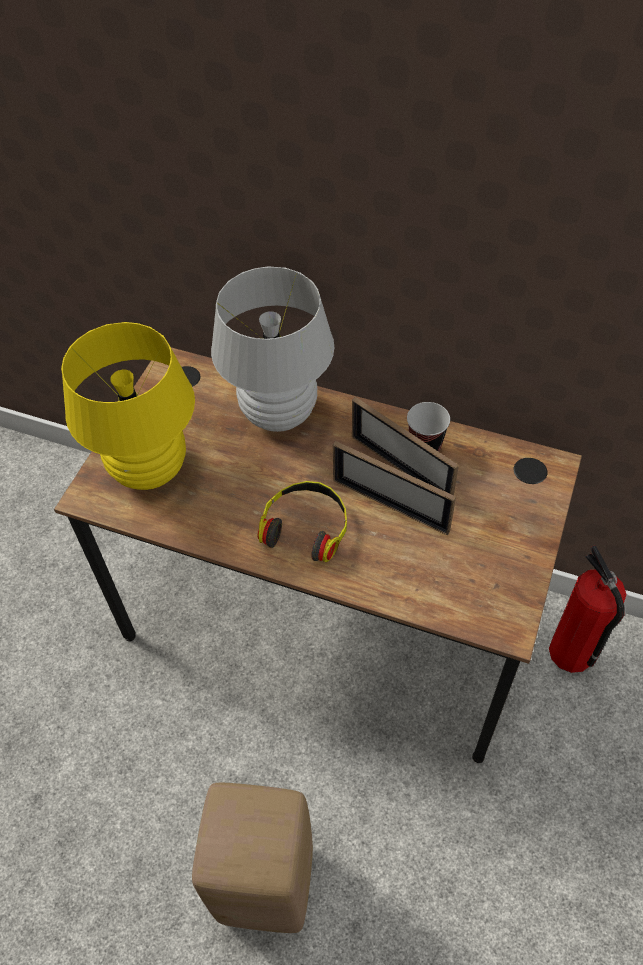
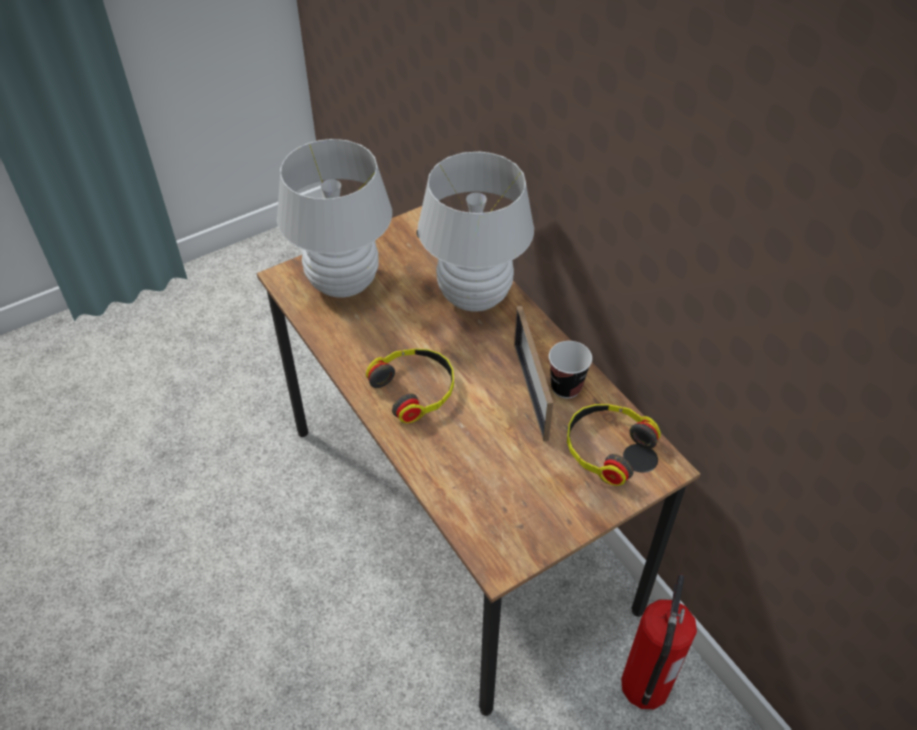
camera: 35 degrees right, 5 degrees down
yellow table lamp [61,322,195,490] -> white table lamp [277,139,392,298]
beige stool [192,783,313,933] -> none
picture frame [333,441,456,535] -> none
none -> headphones [567,404,661,486]

